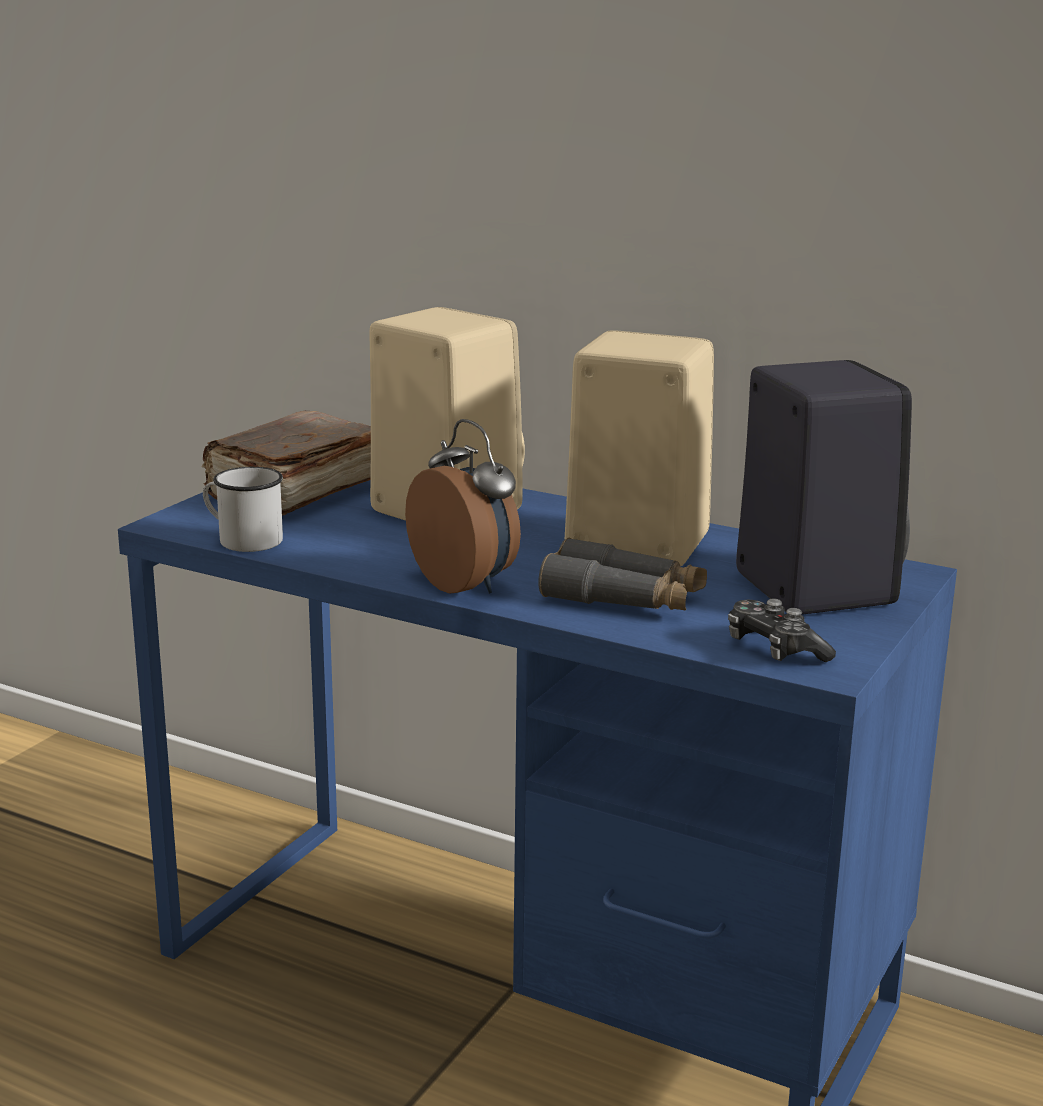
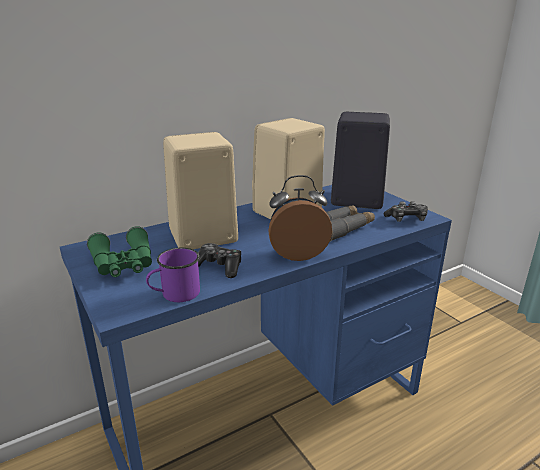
camera: 60 degrees left, 5 degrees up
brown book [201,411,371,516] -> green binoculars [87,226,152,277]
white mug [203,467,283,552] -> purple mug [146,248,200,302]
none -> game controller [198,243,241,278]

